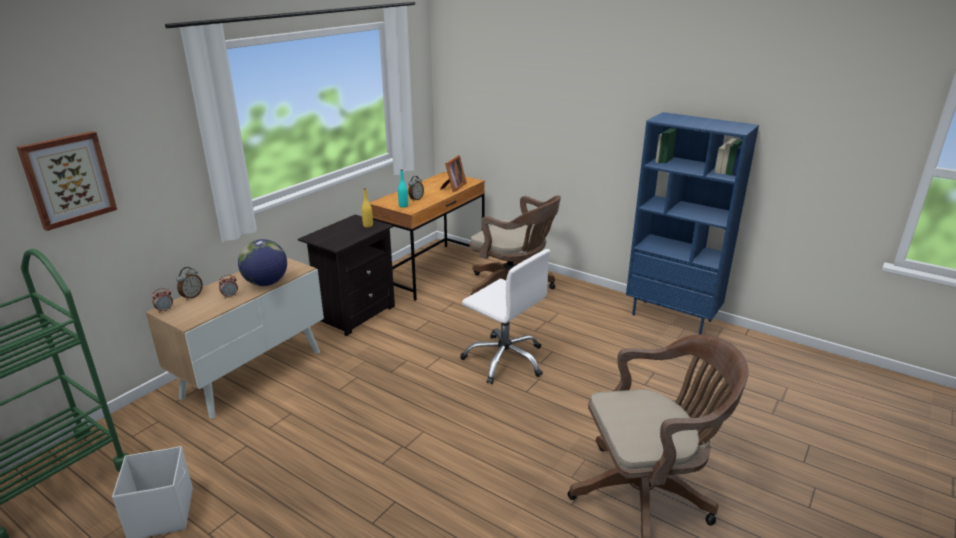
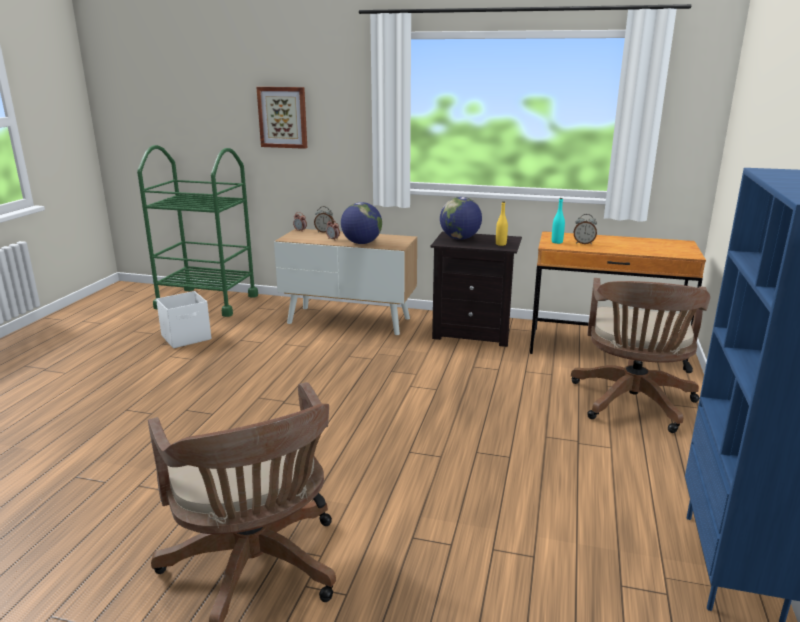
camera: 70 degrees right, 5 degrees down
picture frame [440,155,467,192] -> none
white office chair [460,249,550,384] -> none
none -> globe [440,197,482,240]

